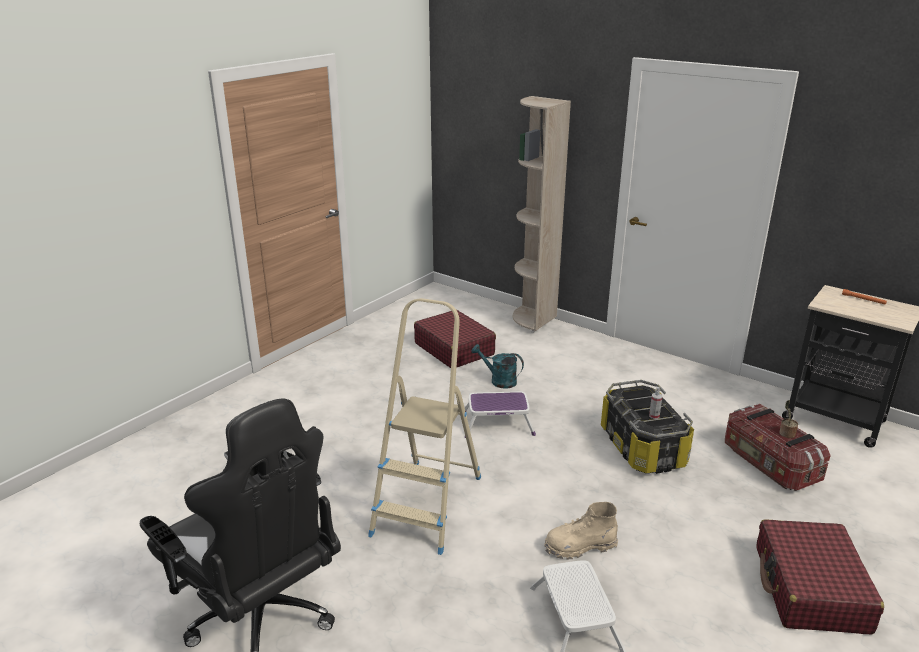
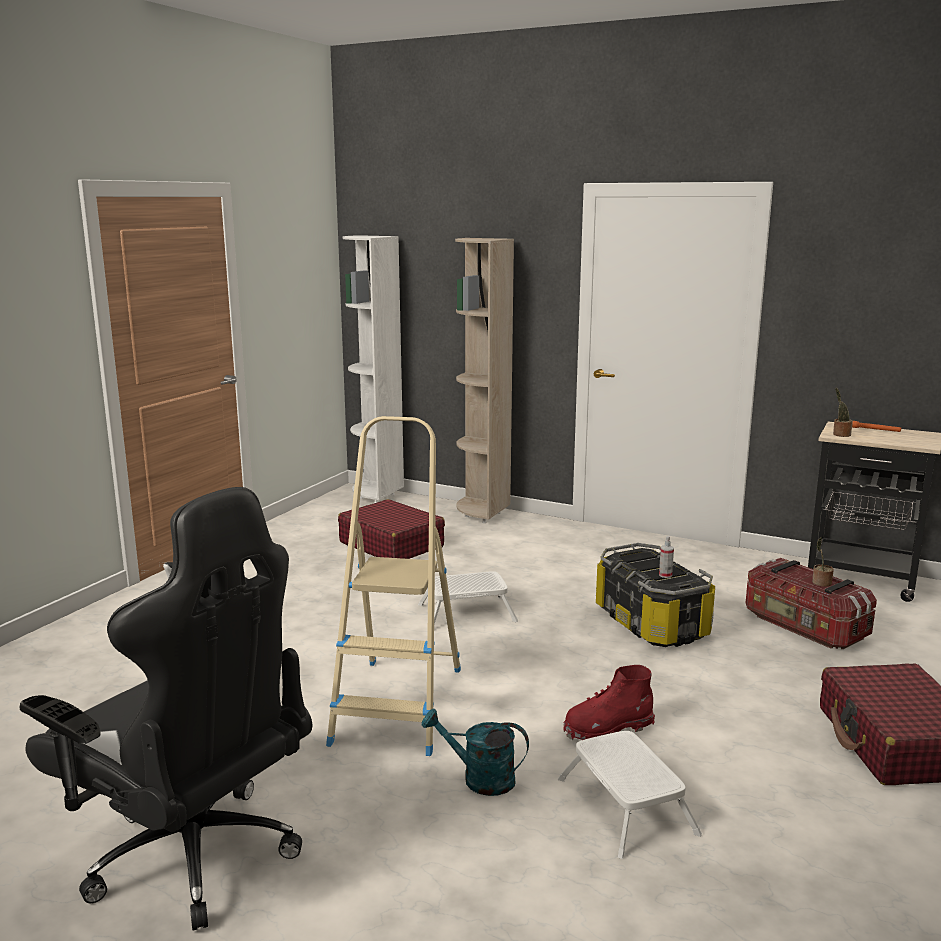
camera: 10 degrees left, 10 degrees down
purple step ladder [465,391,536,438] -> white step ladder [418,571,518,624]
turquoise watering can [471,344,524,389] -> turquoise watering can moved to [422,709,529,796]
beige boot [544,502,618,560] -> red boot [563,665,655,740]
none -> white bookcase [342,235,404,503]
none -> potted plant [833,388,853,437]

